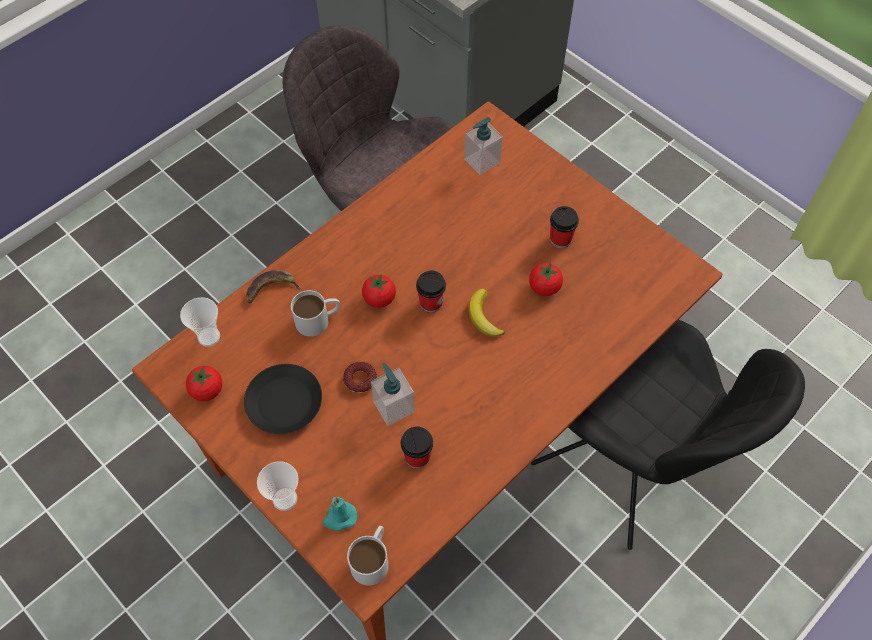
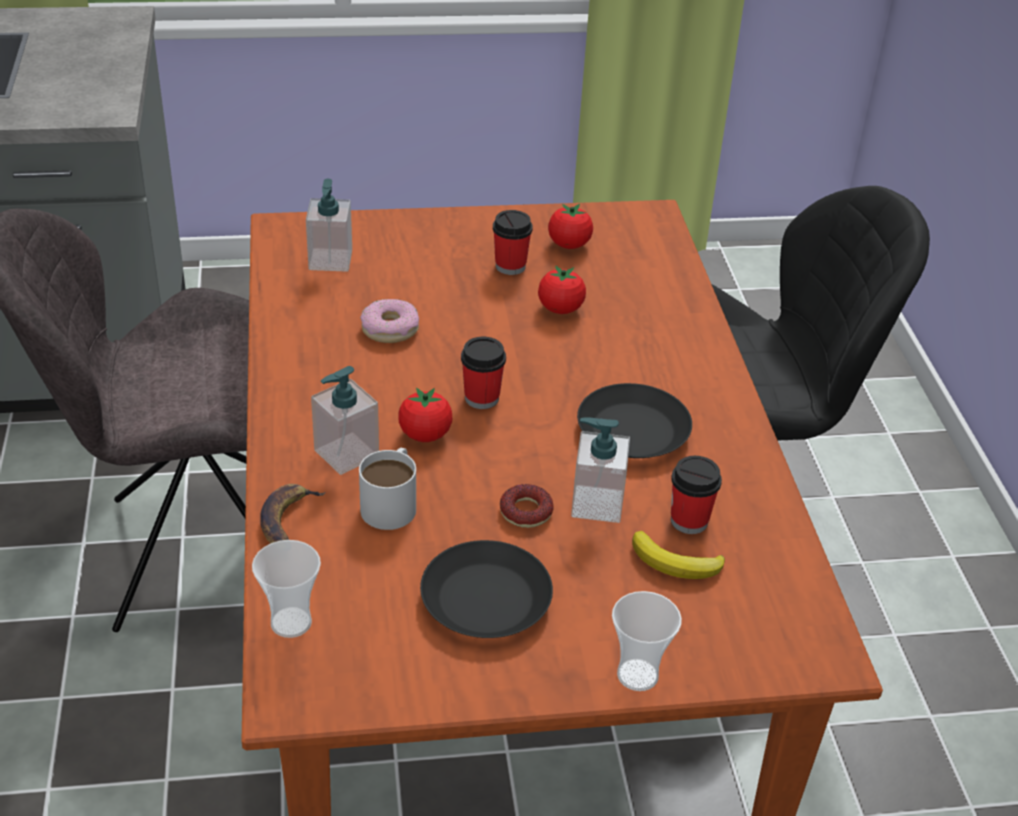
camera: 55 degrees left, 20 degrees down
tomato [186,366,222,401] -> tomato moved to [548,204,593,249]
turquoise candle [323,497,358,531] -> none
white mug [347,526,389,586] -> none
banana [469,289,505,337] -> banana moved to [632,531,725,579]
none -> soap dispenser [311,366,379,475]
none -> donut [360,299,419,343]
none -> black plate [577,383,692,458]

